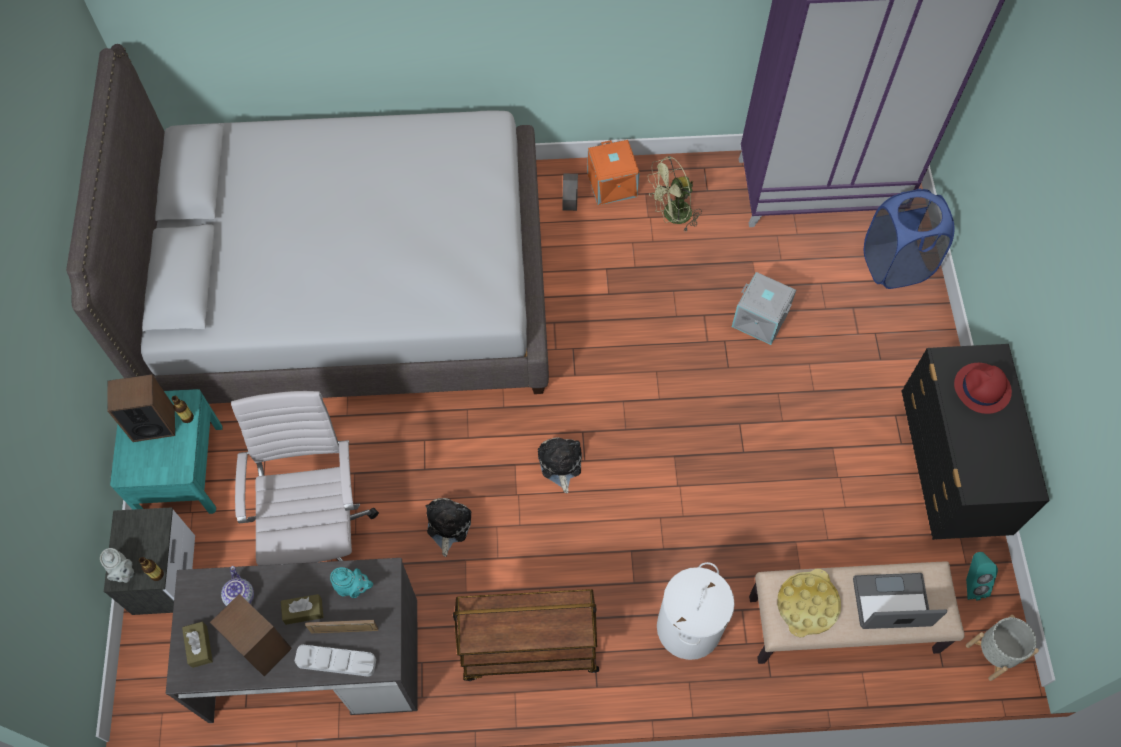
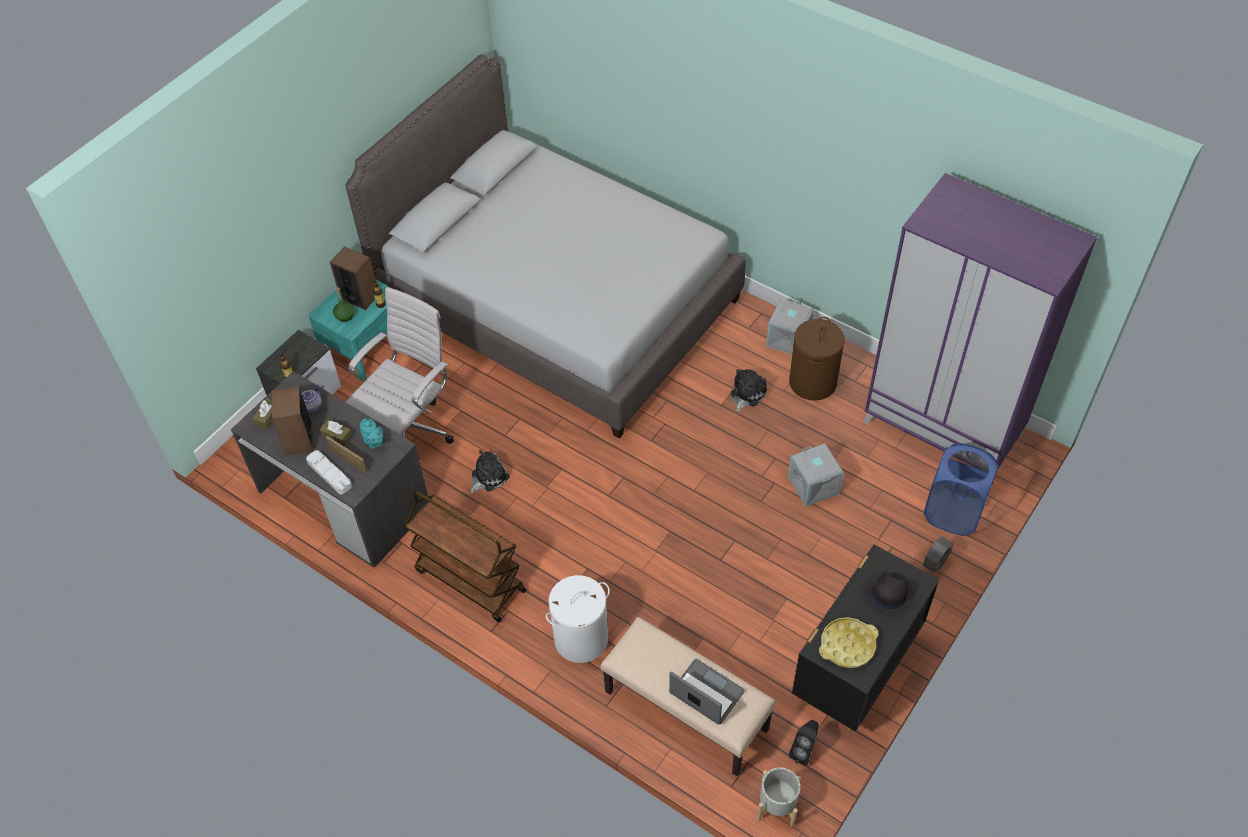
camera: 40 degrees right, 10 degrees down
grey teapot [100,548,134,583] -> none
plush toy [538,438,582,493] -> plush toy moved to [731,369,767,412]
grey planter [562,174,578,211] -> grey planter moved to [923,536,954,573]
orange storage box [587,140,640,205] -> grey storage box [766,299,814,354]
green fan [648,156,702,231] -> brown laundry basket [789,317,845,401]
yellow tray [777,569,841,637] -> yellow tray moved to [819,617,878,668]
red hat [954,363,1012,414] -> black hat [864,572,914,616]
turquoise speaker [966,552,998,601] -> black speaker [789,720,819,766]
none -> green bottle [333,287,355,322]

